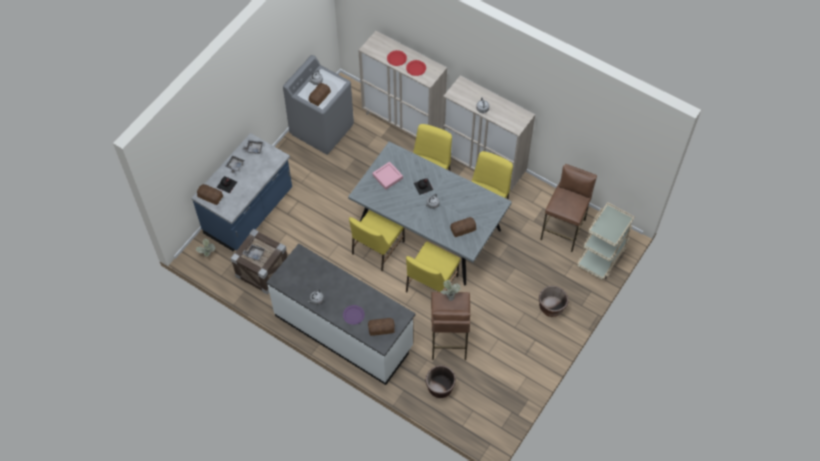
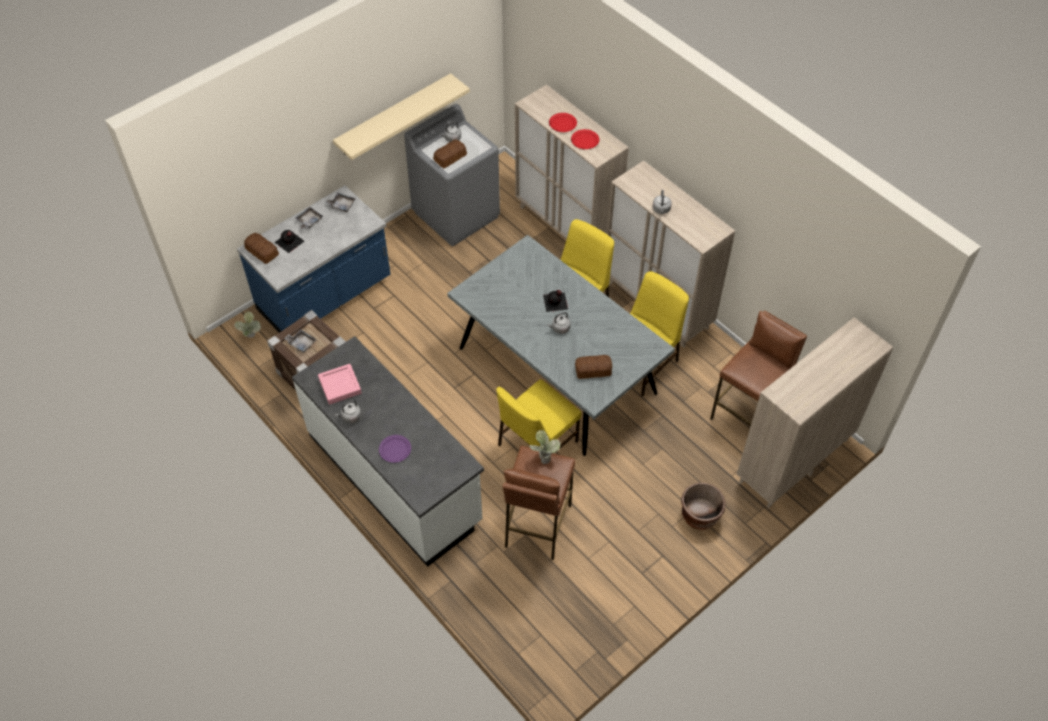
camera: 15 degrees right, 5 degrees down
yellow chair [349,210,405,272] -> none
bread [368,318,395,336] -> none
pink tray [372,162,403,190] -> pink tray moved to [318,364,362,405]
brown planter [426,365,456,398] -> none
beige cart [577,202,635,280] -> beige cabinet [737,317,893,508]
none -> beige shelf [333,73,470,160]

